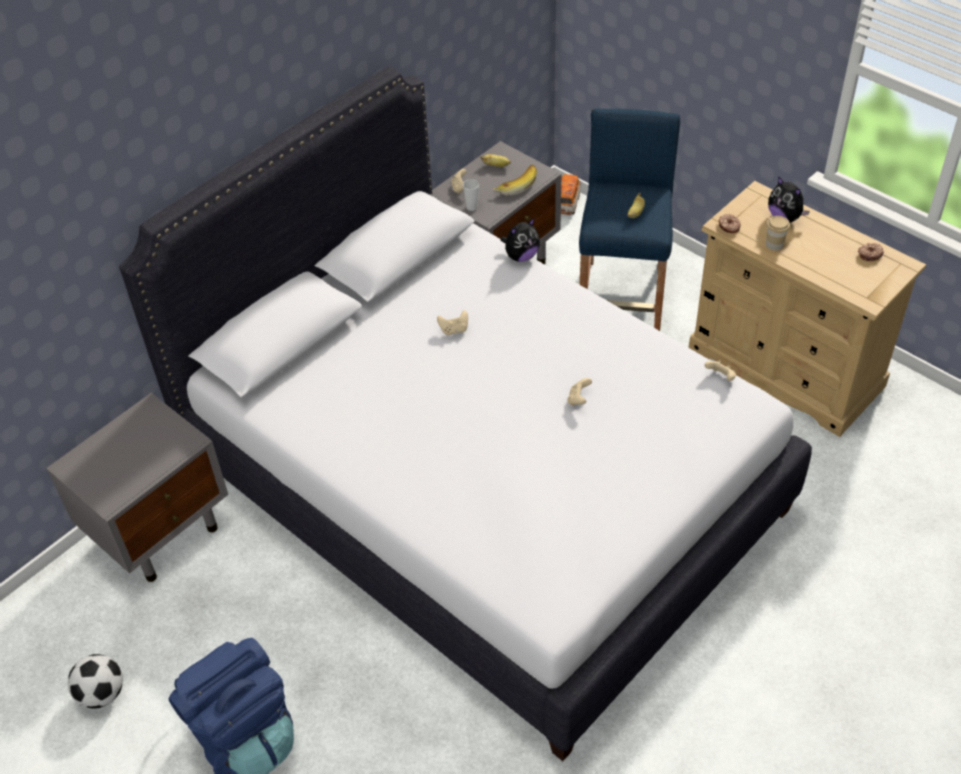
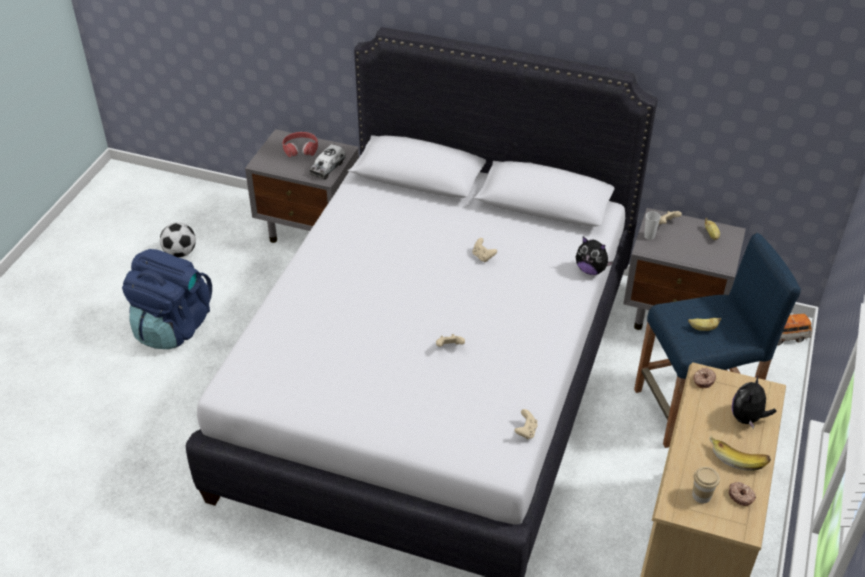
camera: 65 degrees right, 5 degrees down
banana [493,164,537,196] -> banana moved to [709,436,771,471]
cup [766,216,790,251] -> cup moved to [692,467,720,503]
none -> red headphones [283,132,318,157]
none -> toy truck [310,144,346,180]

